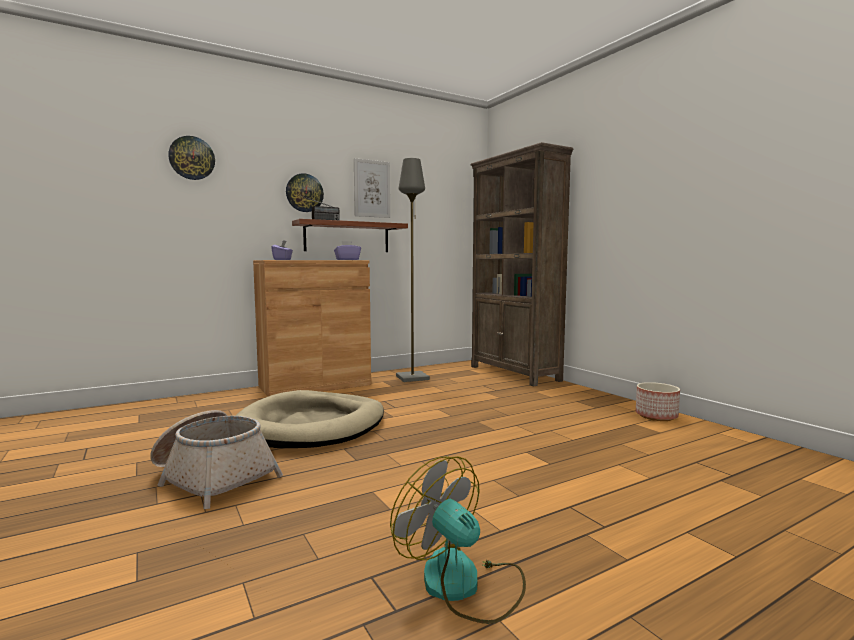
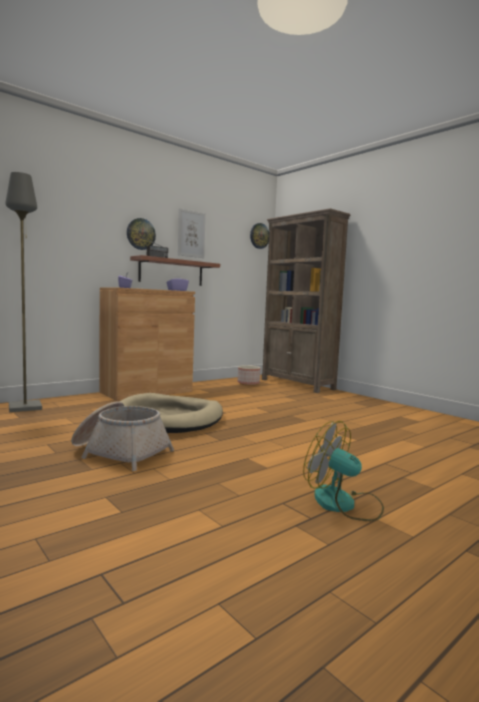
camera: 10 degrees left, 0 degrees up
wall clock [168,136,215,180] -> wall clock moved to [250,223,269,249]
grey floor lamp [396,158,430,382] -> grey floor lamp moved to [5,172,42,412]
planter [636,382,680,421] -> planter moved to [238,365,260,386]

